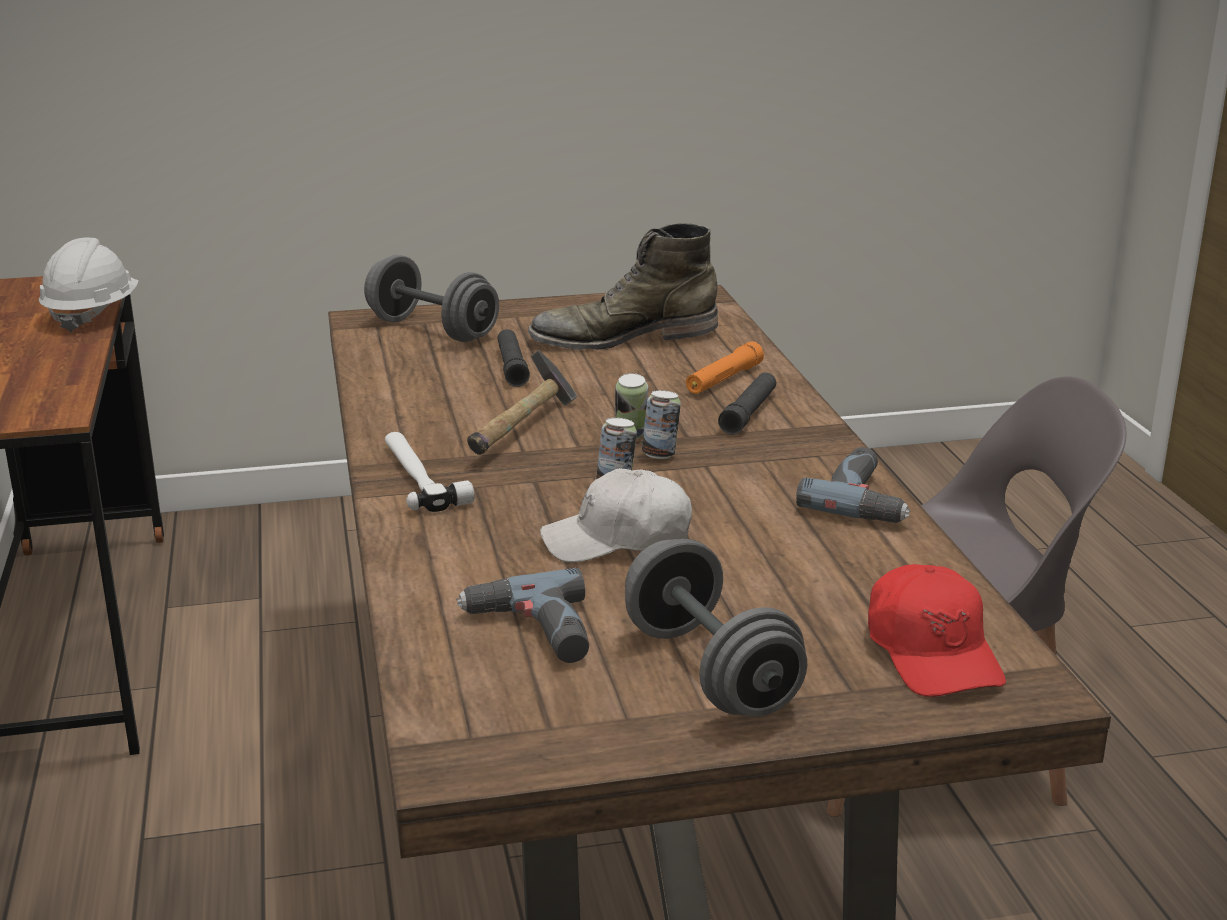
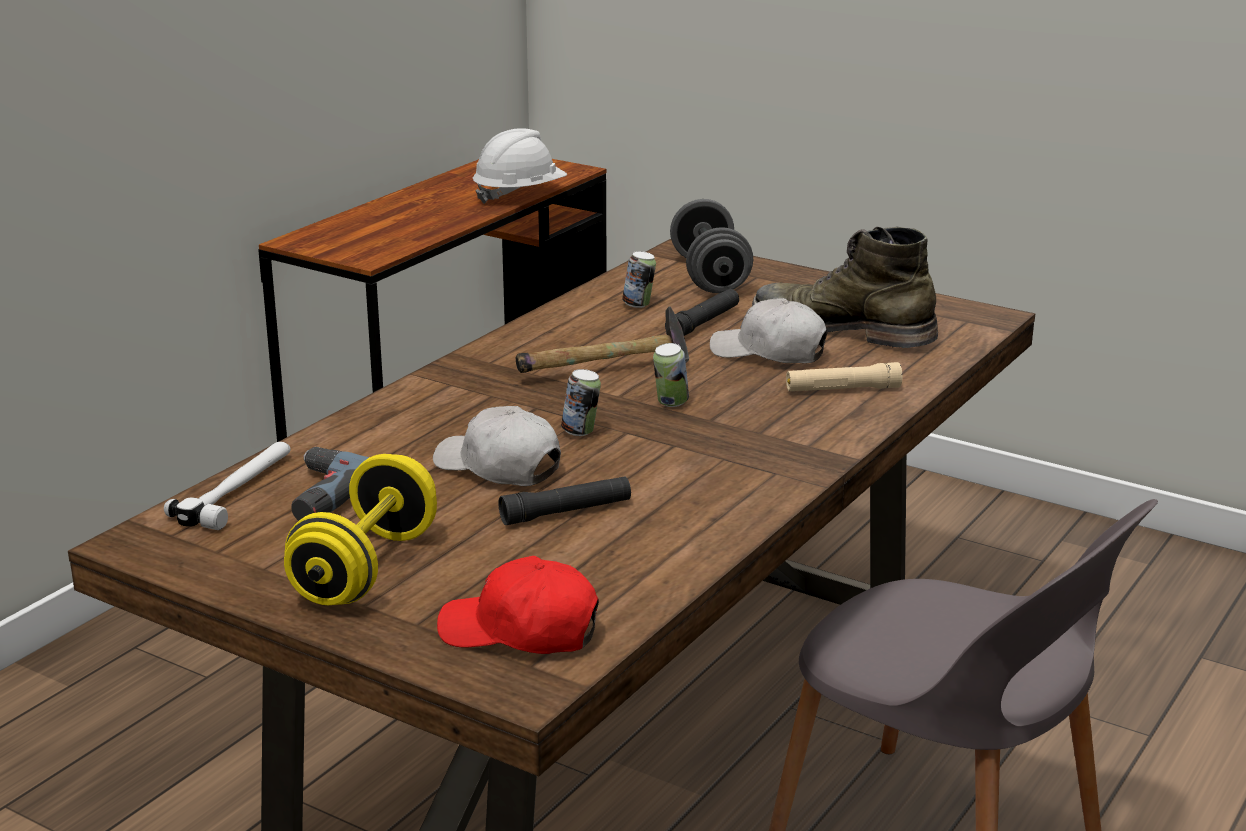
camera: 45 degrees right, 0 degrees up
hammer [385,432,474,512] -> hammer moved to [164,442,291,530]
grey dumbbell [625,539,807,717] -> yellow dumbbell [284,454,437,605]
can [642,390,681,459] -> can moved to [622,251,656,308]
orange flashlight [686,341,764,394] -> beige flashlight [786,362,902,391]
black flashlight [718,372,776,435] -> black flashlight moved to [499,476,631,525]
power drill [796,447,911,523] -> none
red cap [868,564,1006,697] -> red cap turned 75 degrees clockwise [437,556,599,654]
none -> white cap [710,298,827,364]

